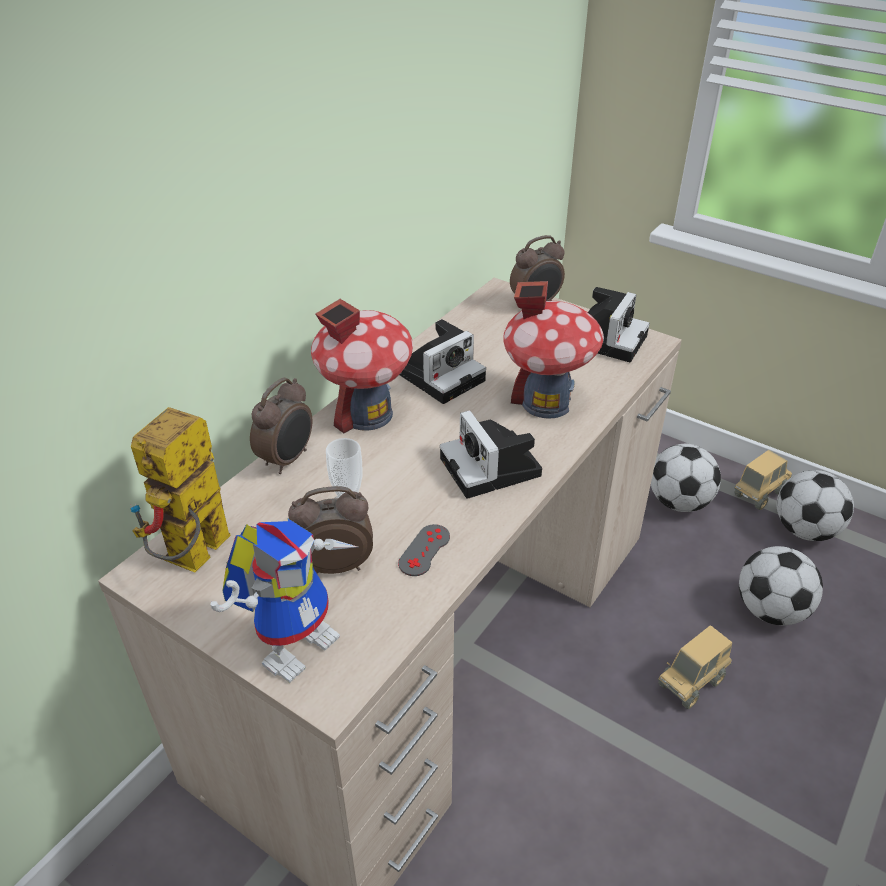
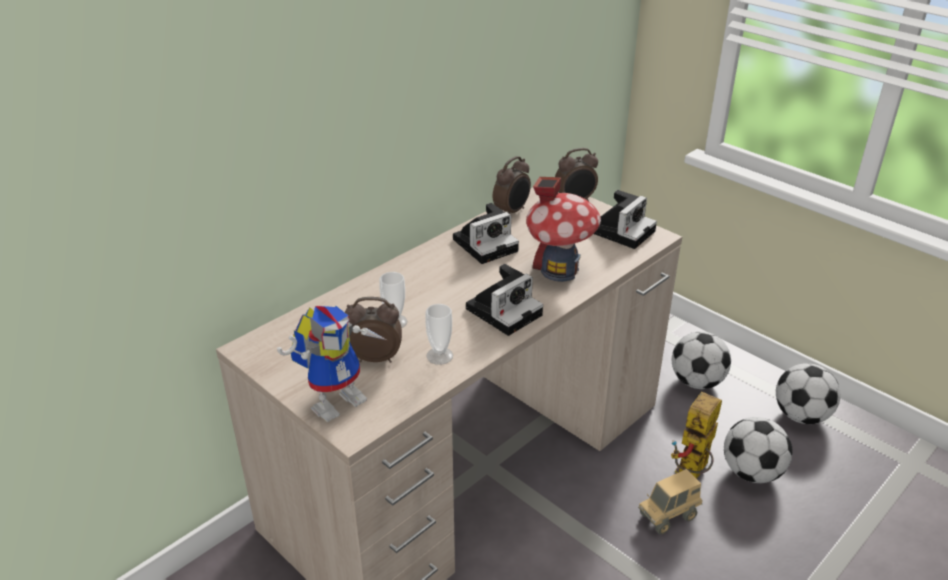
camera: 10 degrees right, 5 degrees down
toy robot [130,407,231,572] -> toy robot moved to [671,392,722,479]
alarm clock [250,377,312,474] -> alarm clock moved to [493,156,531,214]
toy house [311,299,413,433] -> none
grey game controller [398,524,450,576] -> cup [426,304,453,365]
camera [440,410,542,499] -> camera turned 120 degrees counterclockwise [466,264,543,336]
toy truck [734,450,792,510] -> none

